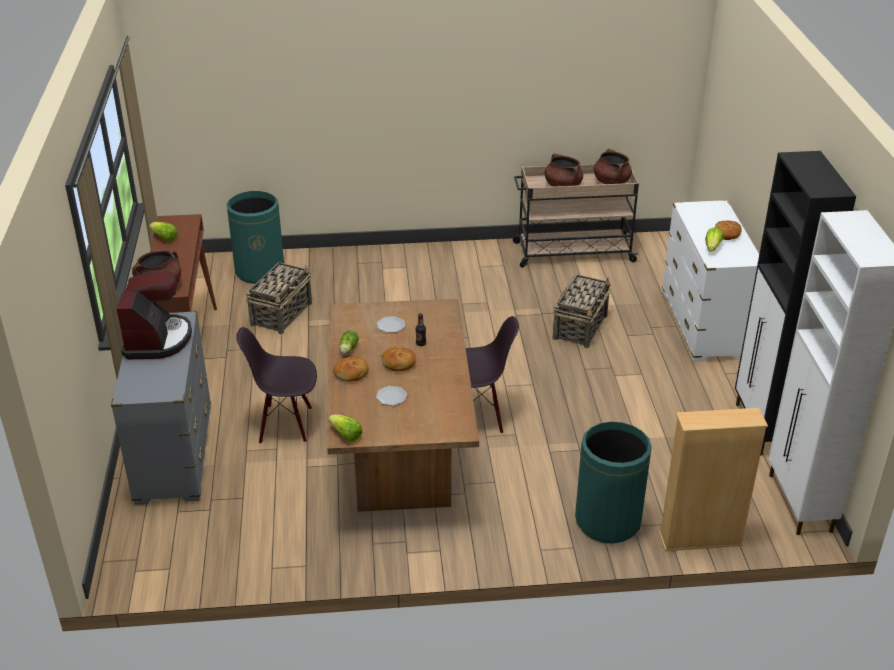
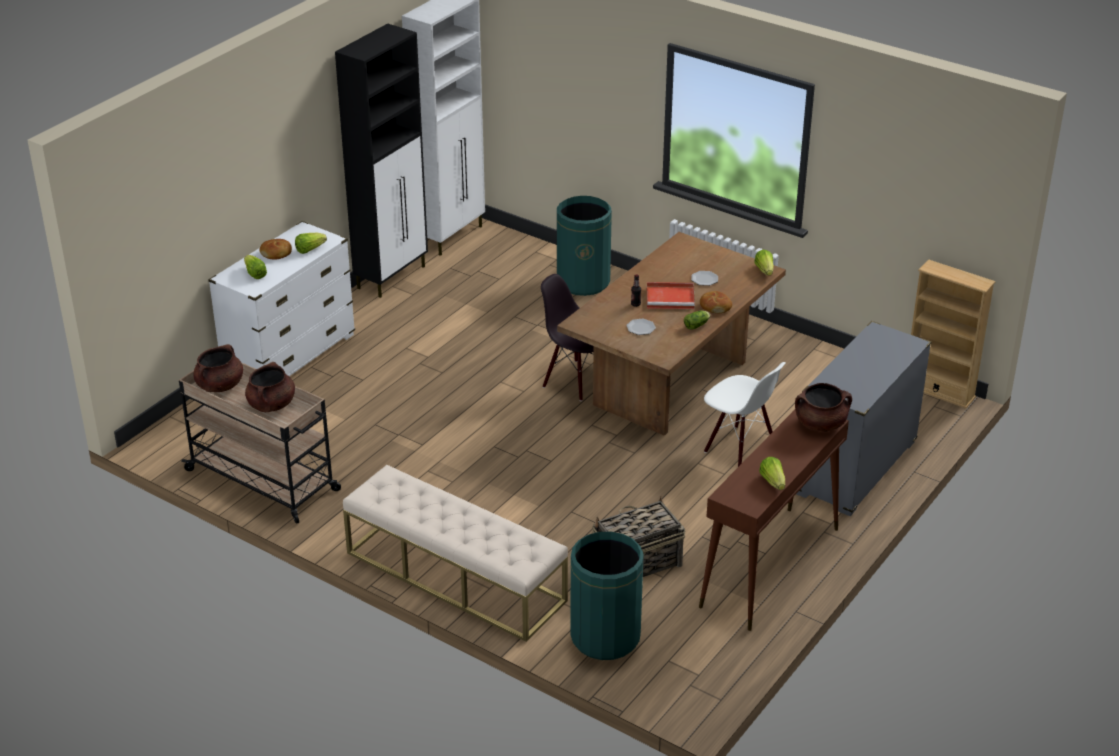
camera: 140 degrees left, 0 degrees up
coffee machine [117,271,192,359] -> none
black chair [236,327,317,444] -> white chair [704,362,786,467]
bread [382,347,416,371] -> red tray [647,282,695,309]
basket [552,274,611,348] -> none
beige bookcase [658,408,768,551] -> beige bookcase moved to [911,260,996,409]
none -> lettuce [244,255,267,279]
none -> beige bench [343,465,568,642]

